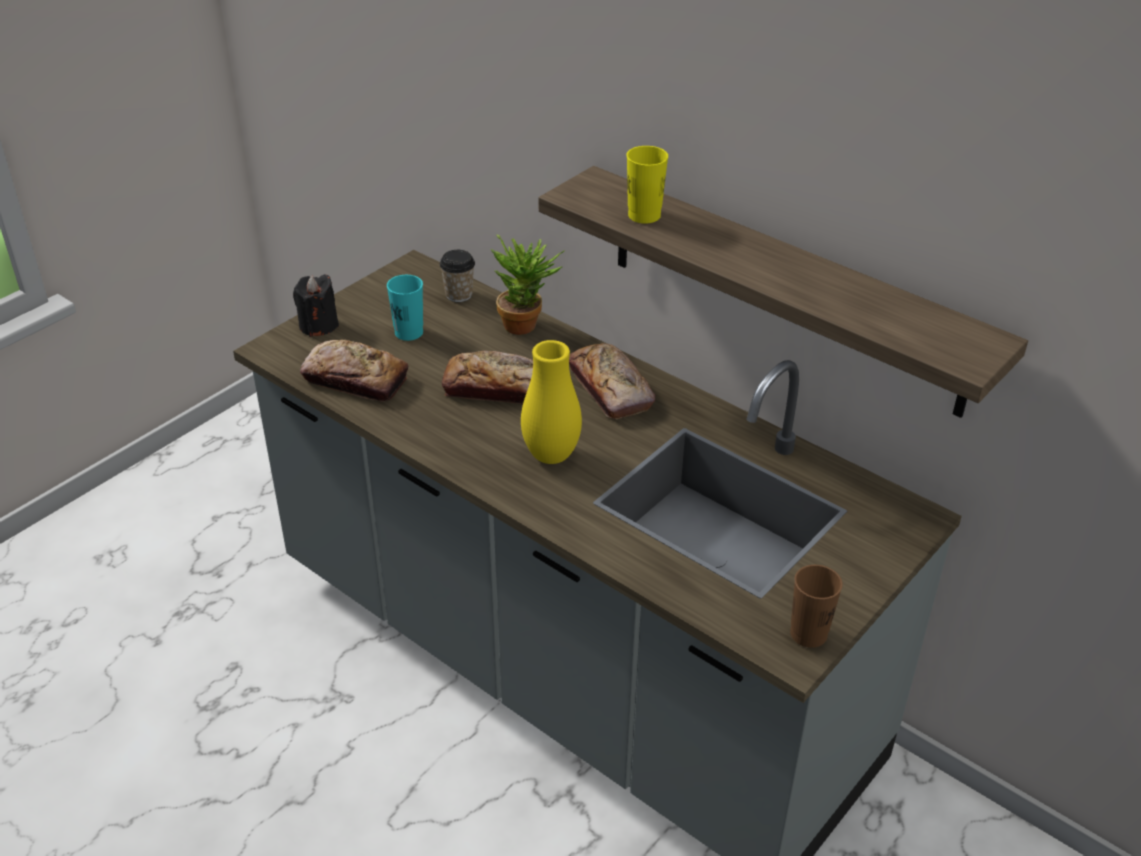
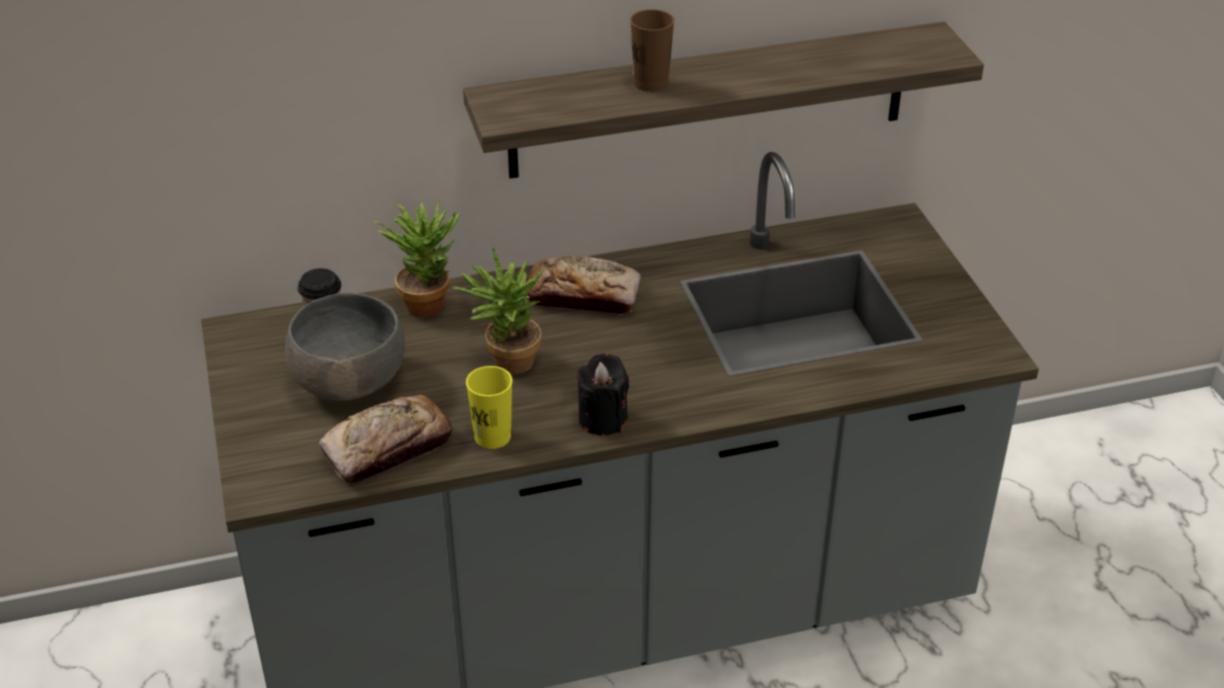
camera: 55 degrees left, 0 degrees up
black candle [293,274,339,337] -> black candle moved to [576,353,629,436]
turquoise cup [387,275,423,341] -> grey bowl [285,293,405,401]
bread [442,351,533,404] -> potted plant [452,247,544,374]
yellow vase [521,340,582,464] -> none
yellow cup [626,146,668,224] -> yellow cup moved to [466,366,512,449]
brown cup [790,565,843,648] -> brown cup moved to [630,9,674,92]

